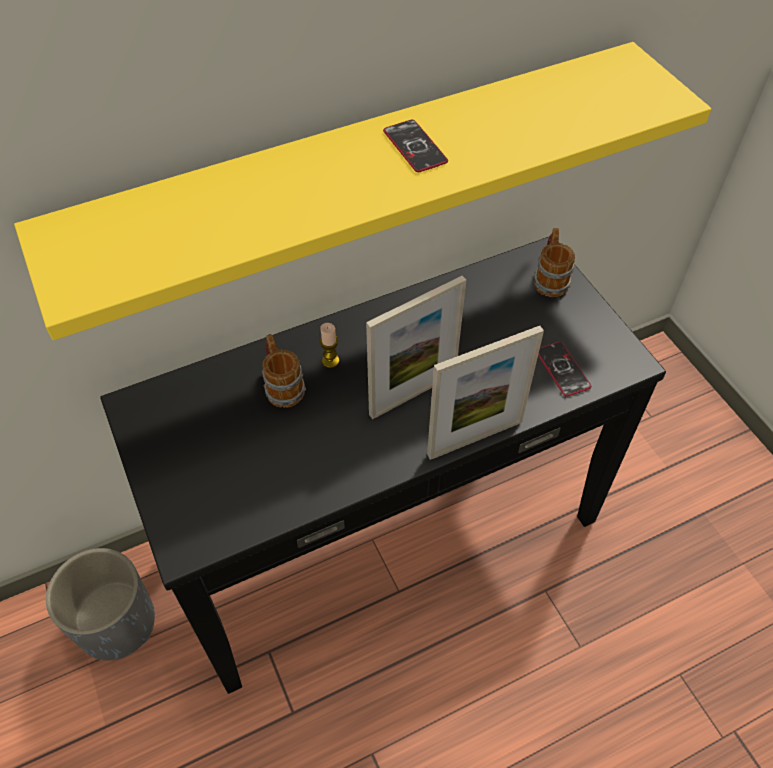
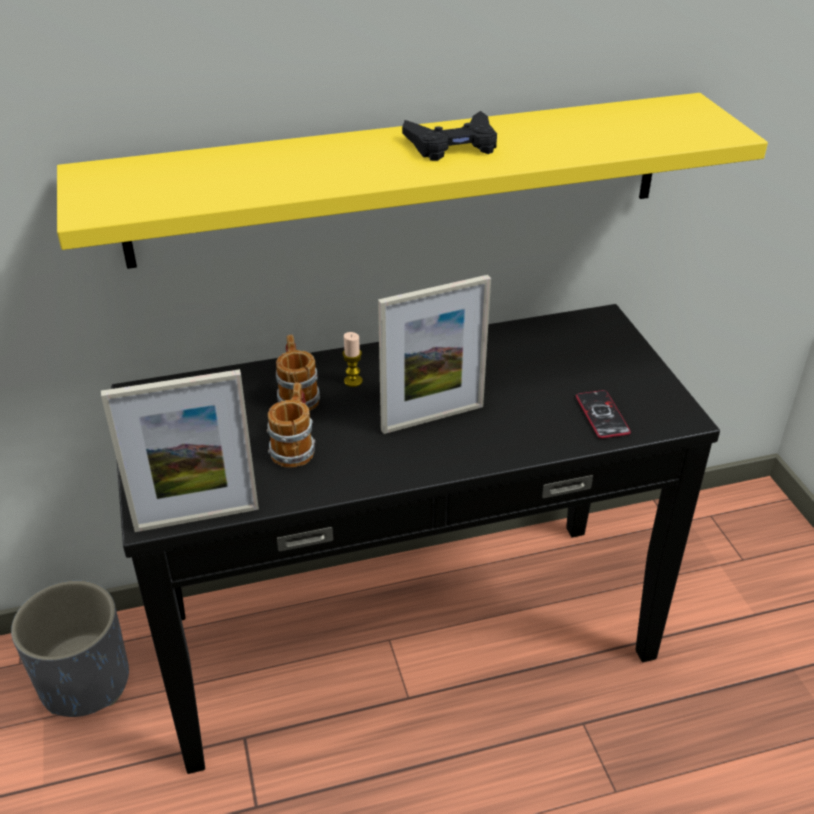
camera: 10 degrees right, 15 degrees down
phone [383,120,448,172] -> black game controller [402,111,497,161]
picture frame [427,326,544,460] -> picture frame moved to [101,369,259,532]
mug [534,228,575,297] -> mug moved to [267,382,315,468]

